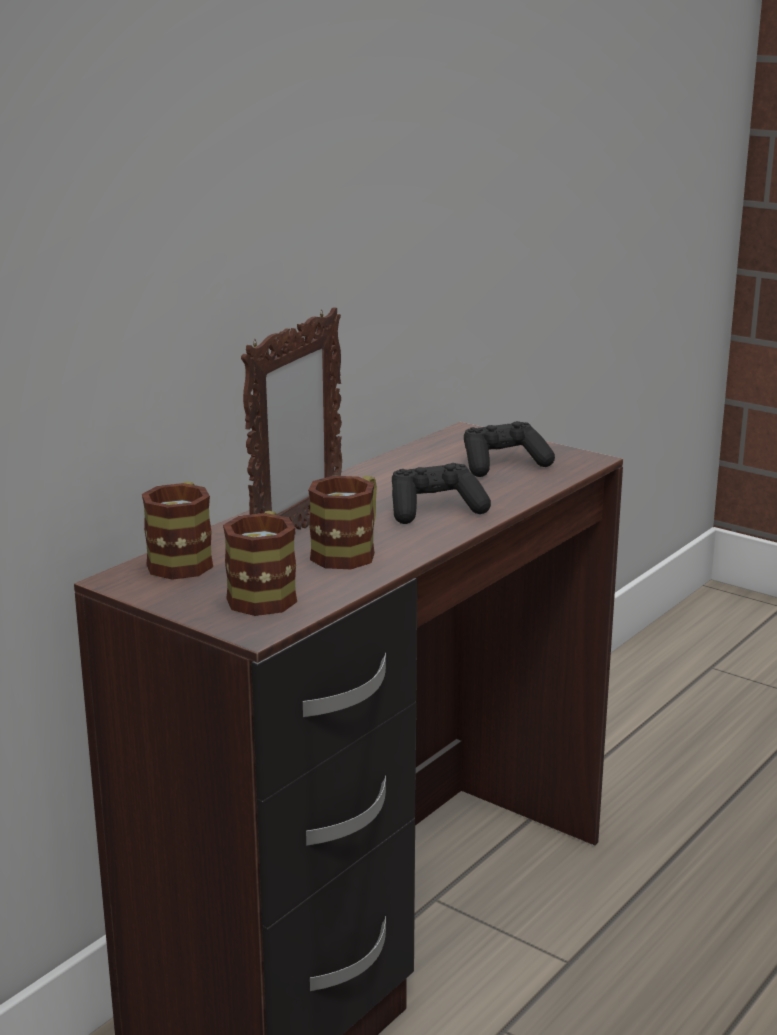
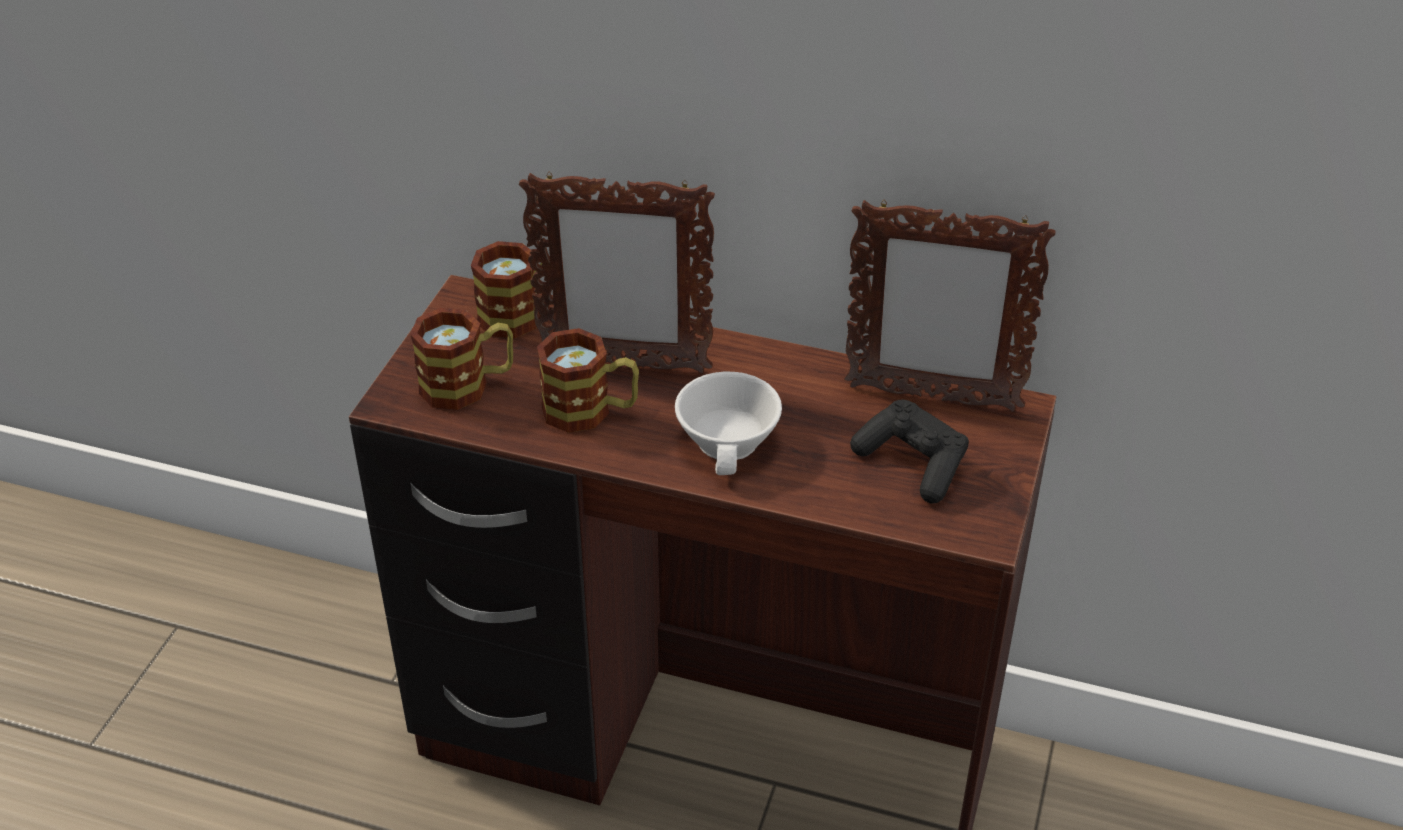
camera: 70 degrees right, 20 degrees up
black game controller [392,463,491,524] -> white cup [675,371,782,475]
none -> picture frame [844,200,1056,412]

